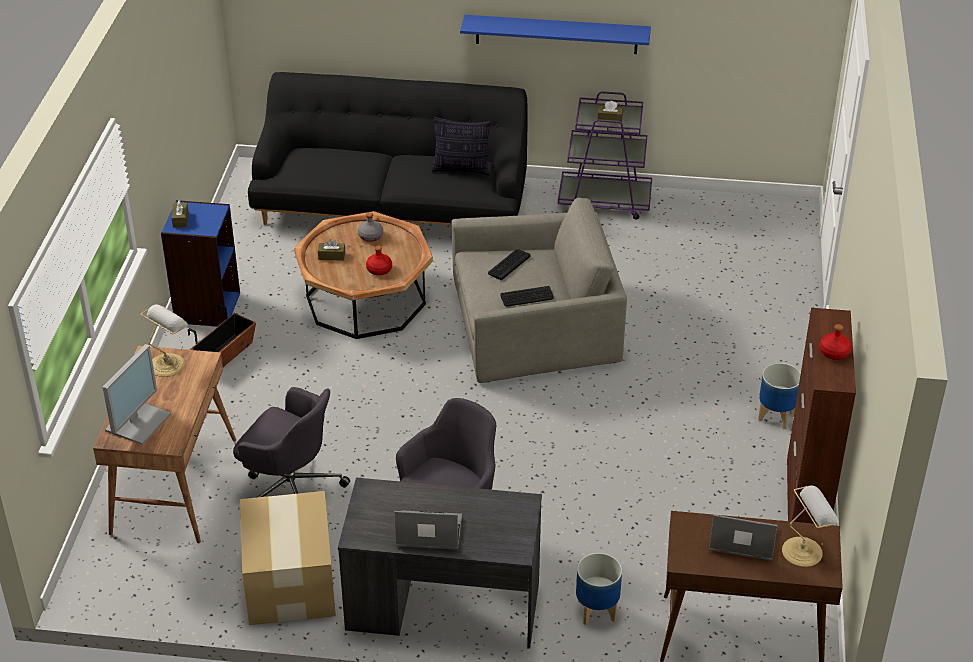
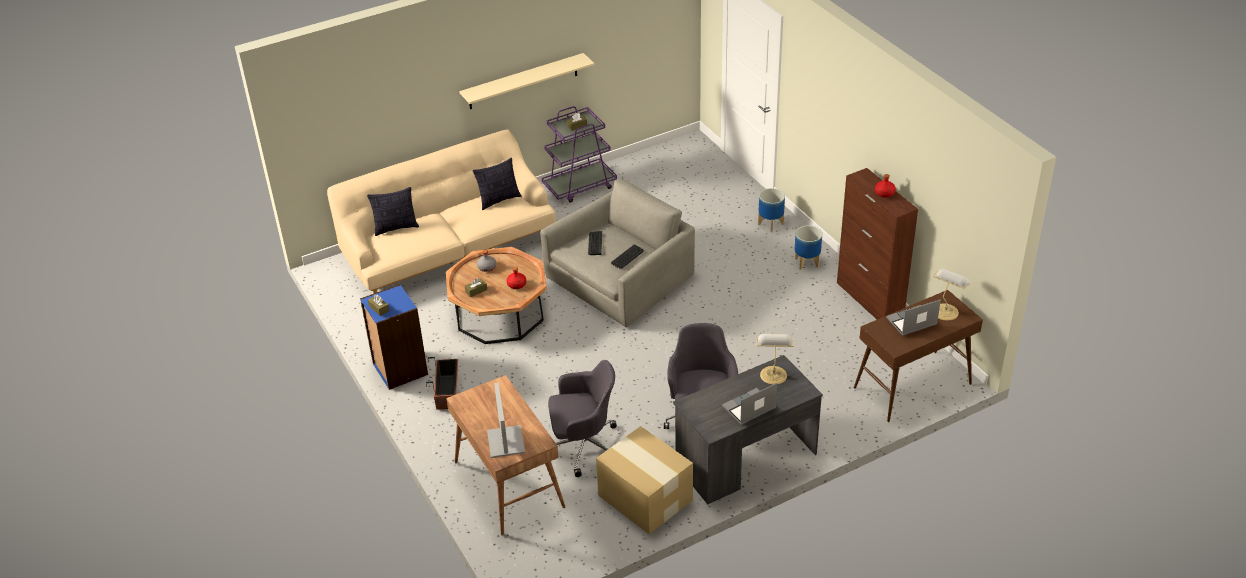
camera: 35 degrees left, 0 degrees up
table lamp [141,305,188,377] -> table lamp moved to [756,334,794,385]
black sofa [248,72,528,225] -> beige sofa [327,130,556,294]
blue shelf [460,15,651,54] -> beige shelf [459,53,595,109]
planter [576,553,622,625] -> planter moved to [758,188,785,232]
none -> pillow [367,187,419,236]

